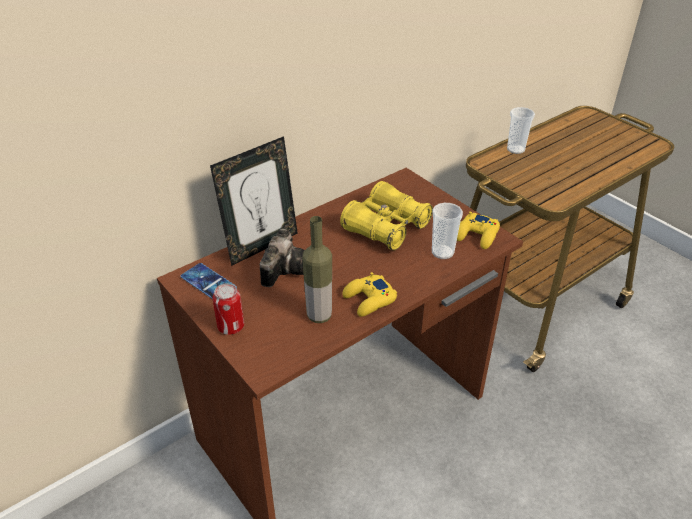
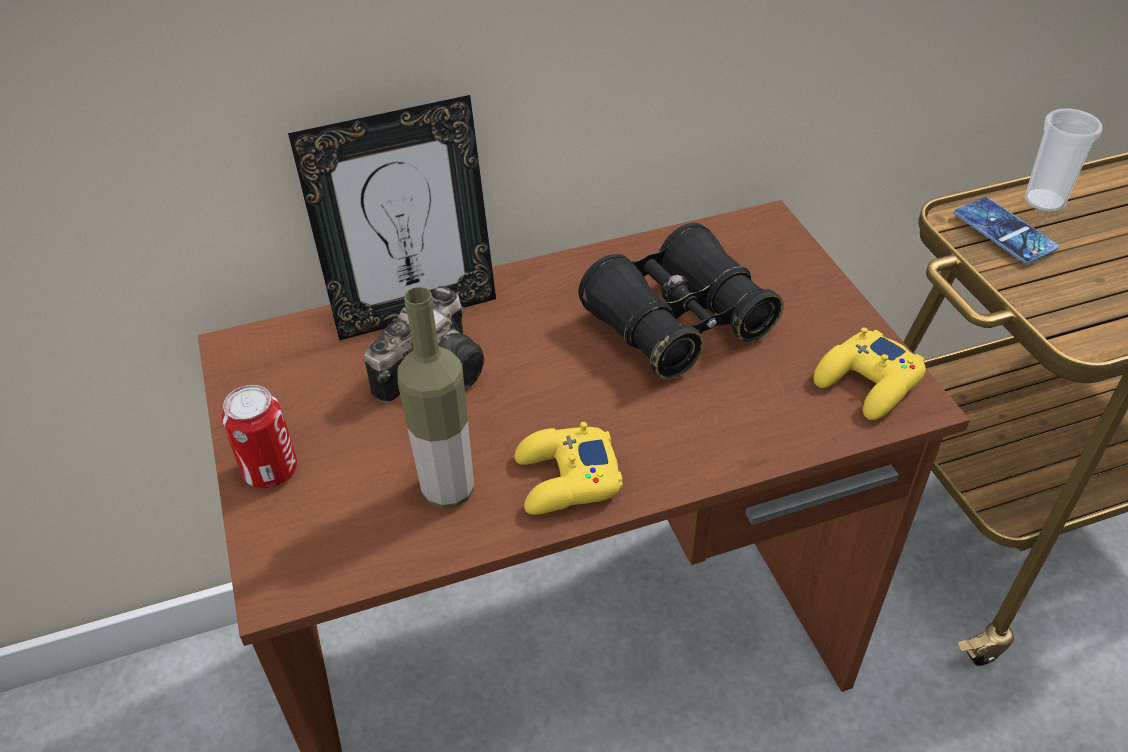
camera: 20 degrees right, 5 degrees up
phone [181,263,237,299] -> phone moved to [954,197,1059,264]
yellow binoculars [340,181,433,251] -> black binoculars [578,223,784,379]
cup [432,203,463,259] -> none

